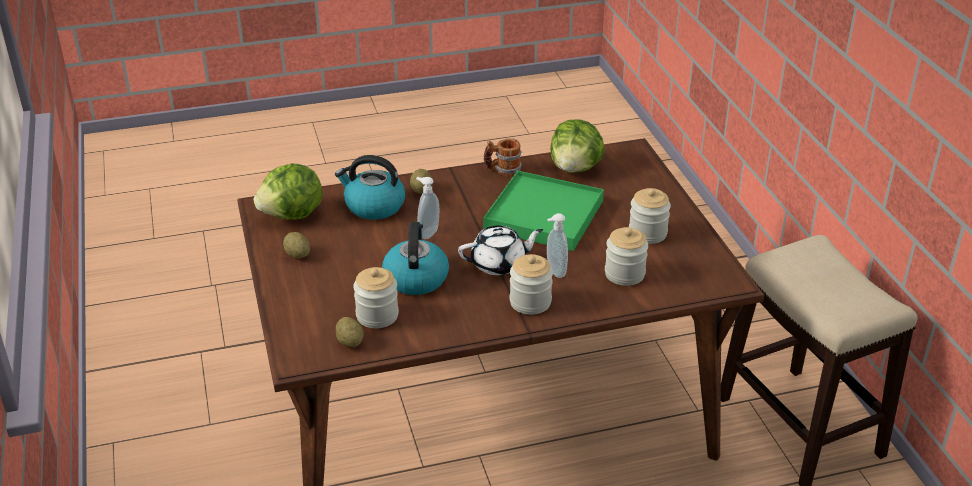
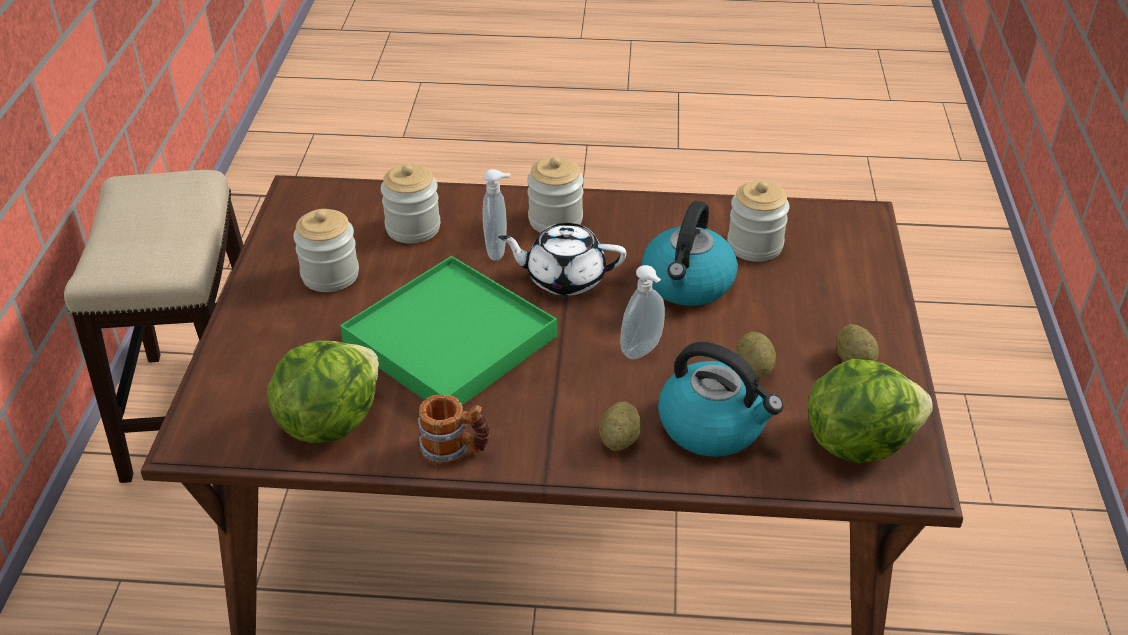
camera: 160 degrees left, 5 degrees up
potato [336,317,364,347] -> potato moved to [736,332,776,377]

